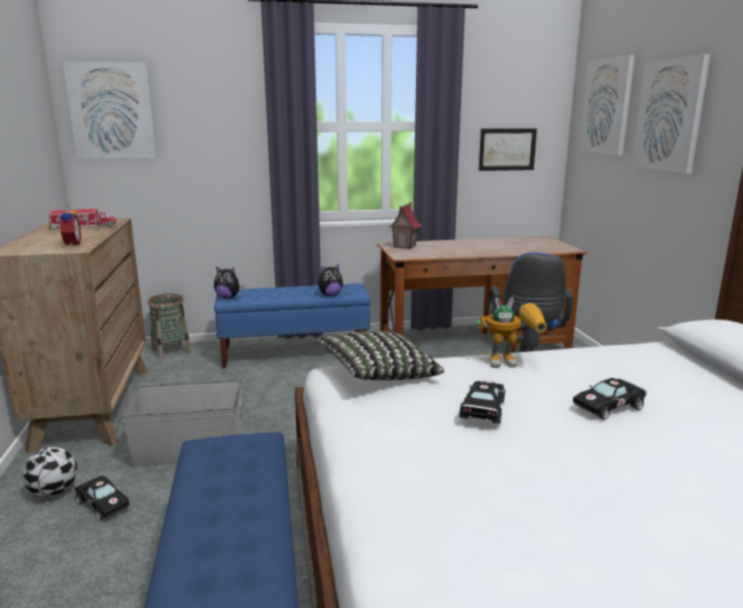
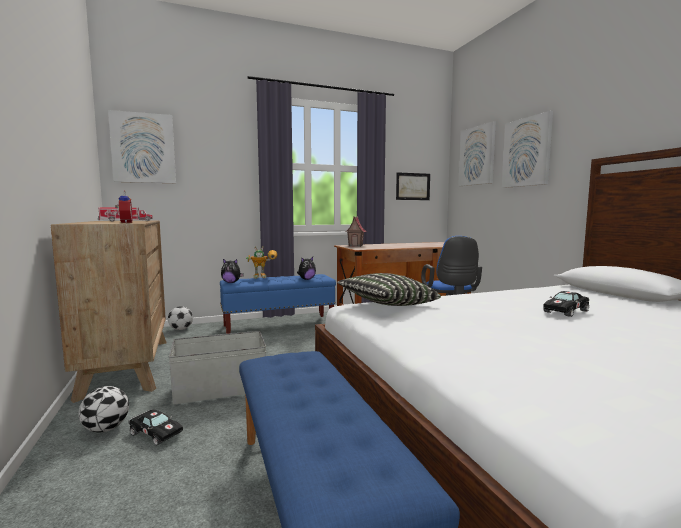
camera: 10 degrees left, 10 degrees down
basket [148,294,191,359] -> football [168,306,193,330]
black toy car [459,381,506,424] -> none
toy robot [476,298,547,368] -> toy robot moved to [246,246,277,279]

